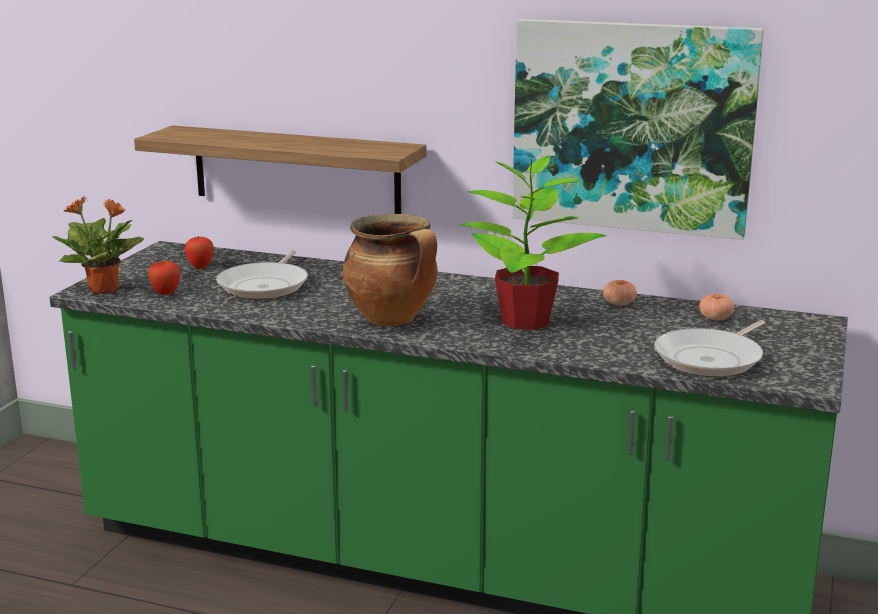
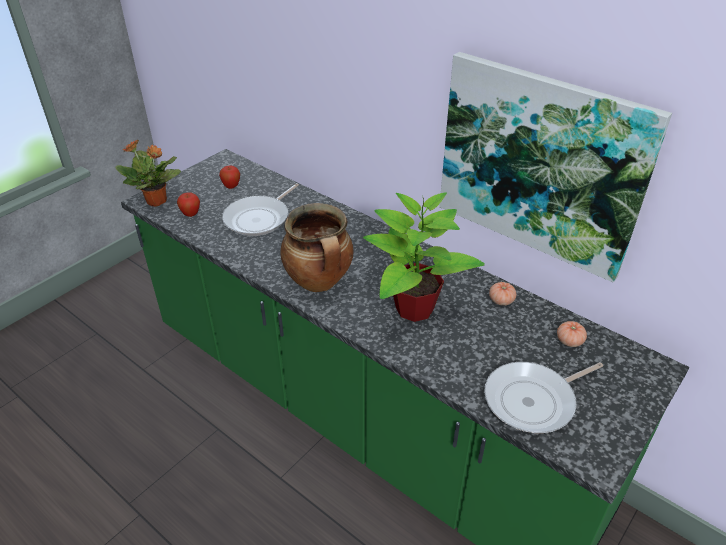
camera: 20 degrees right, 20 degrees up
shelf [134,125,427,214] -> none

